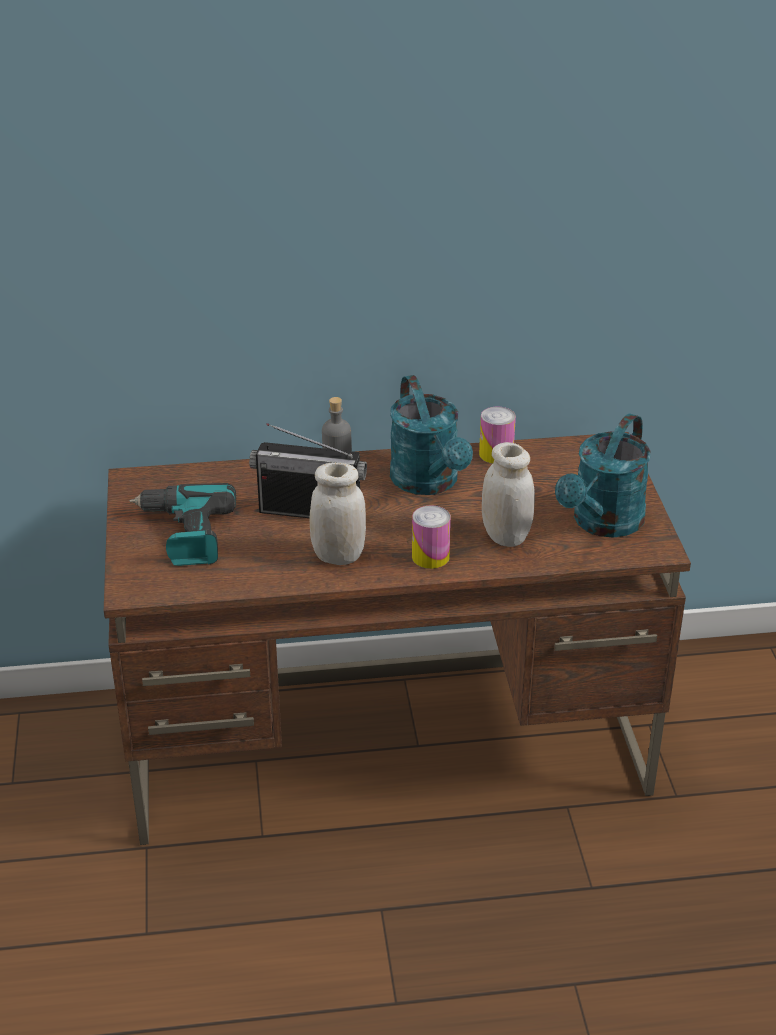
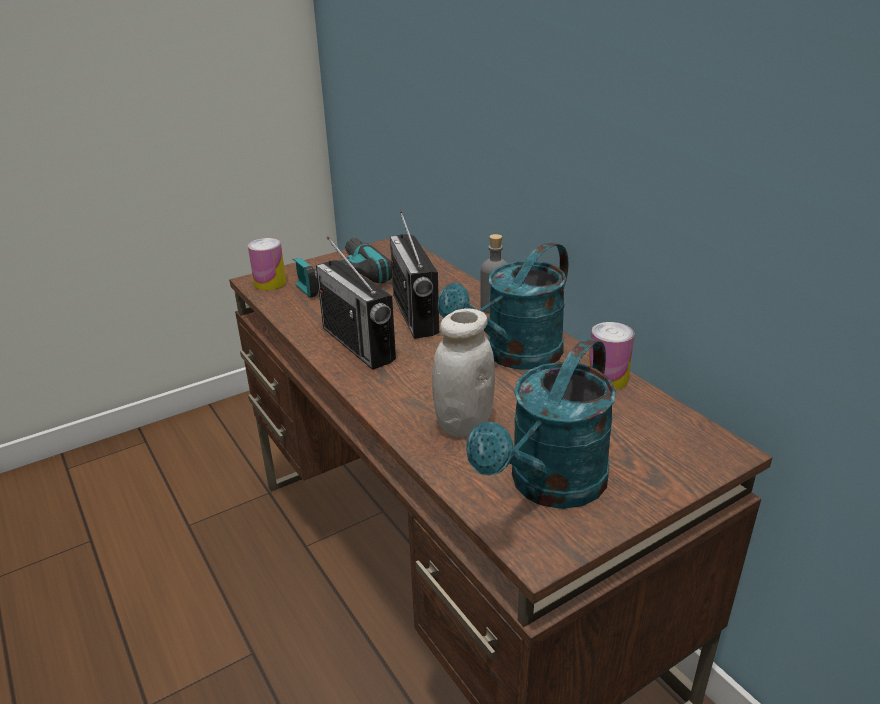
camera: 65 degrees right, 5 degrees down
white jar [310,463,366,565] -> radio [315,236,396,370]
can [412,505,451,569] -> can moved to [248,238,286,290]
turquoise watering can [555,413,651,538] -> turquoise watering can turned 60 degrees counterclockwise [466,338,616,509]

